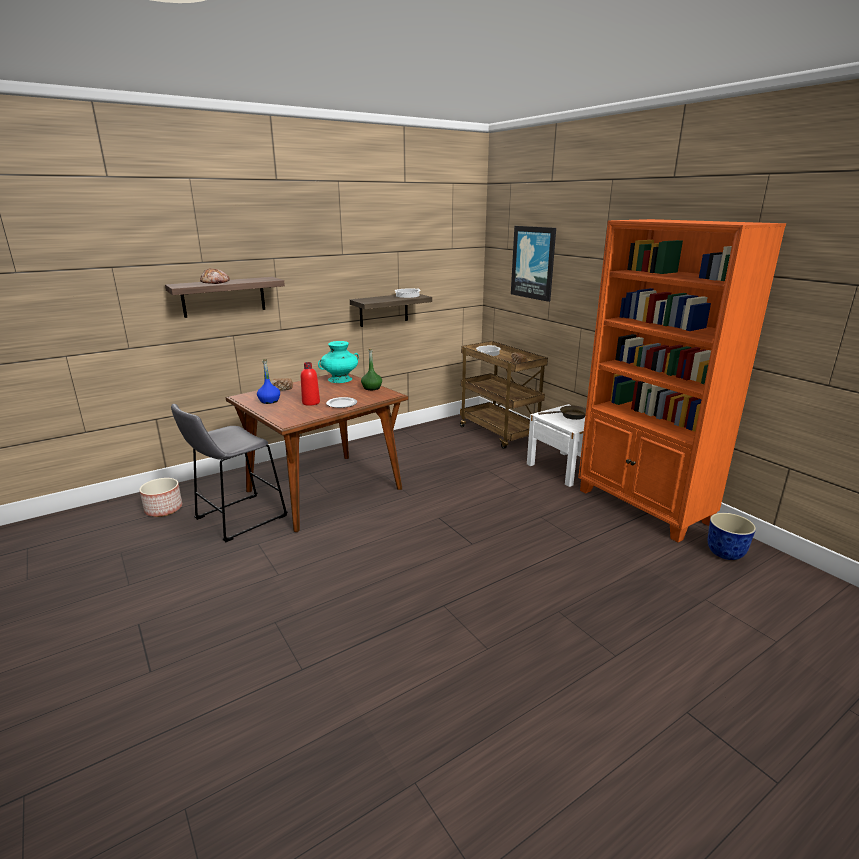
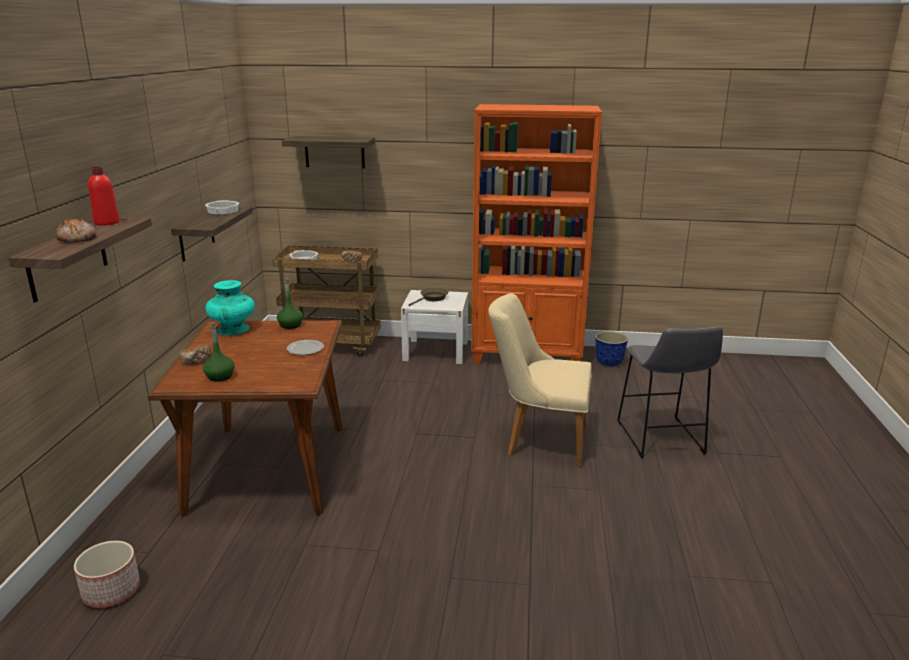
camera: 50 degrees left, 0 degrees up
grey stool [171,404,288,542] -> grey stool moved to [617,326,723,458]
blue bottle [257,359,280,404] -> green bottle [203,323,235,381]
red bottle [301,362,320,406] -> red bottle moved to [88,166,120,226]
picture [511,226,556,302] -> shelf [282,136,375,169]
none -> beige chair [488,293,592,467]

